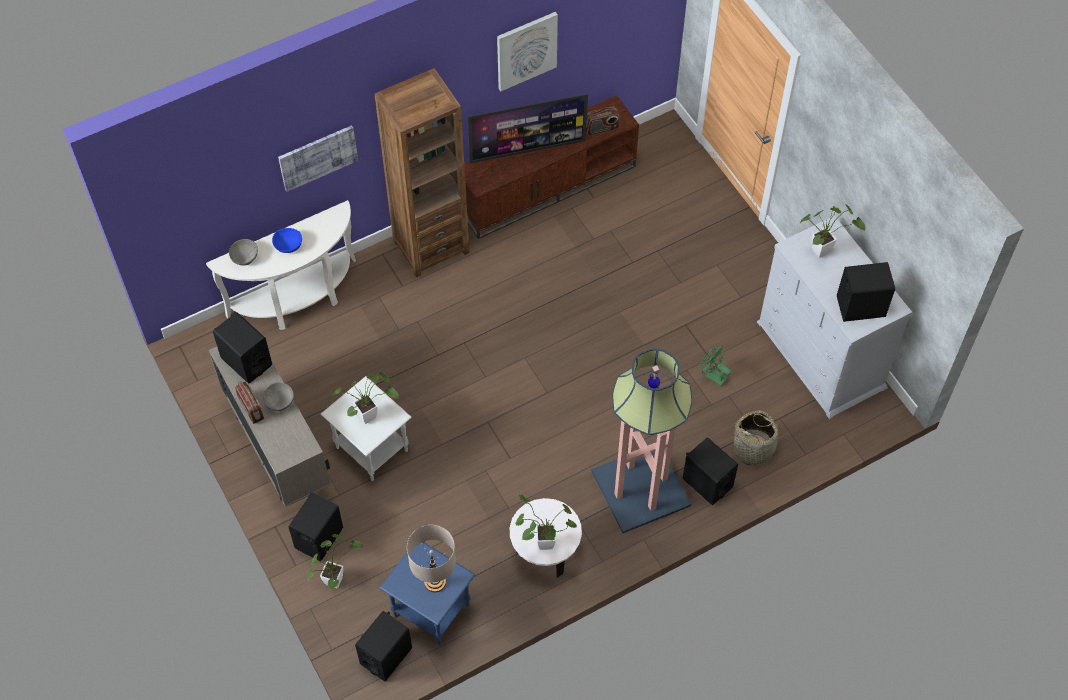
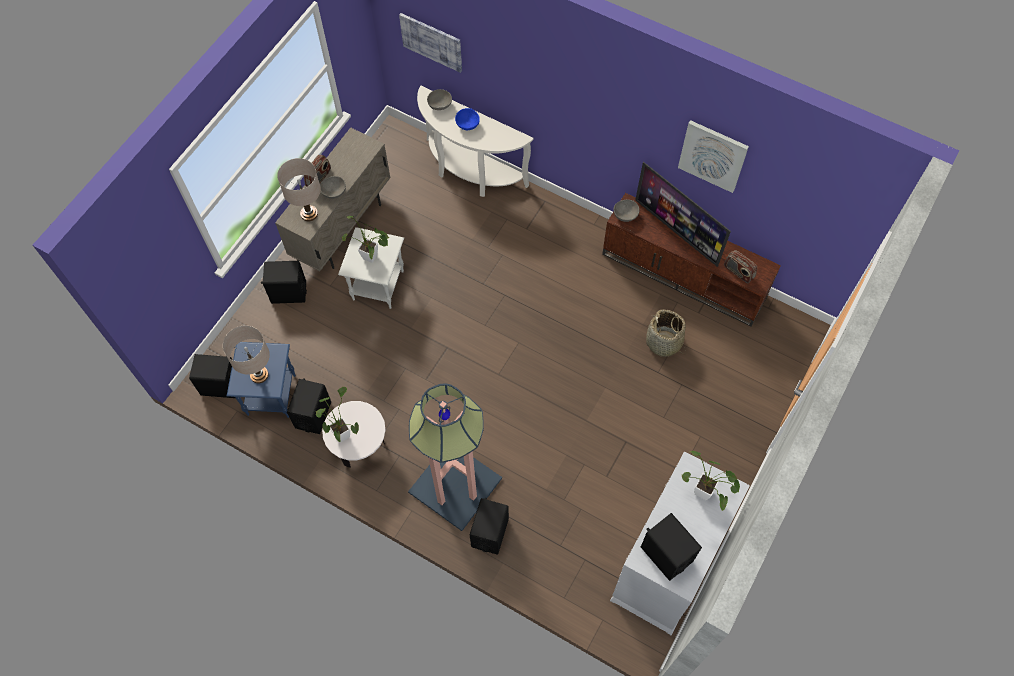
camera: 60 degrees right, 5 degrees up
black speaker [213,312,272,383] -> black speaker moved to [287,378,331,434]
picture [278,125,358,192] -> picture moved to [399,13,462,73]
potted plant [307,534,364,590] -> none
brown bookcase [375,68,470,277] -> none
green fan [700,346,731,386] -> none
basket [729,410,787,465] -> basket moved to [646,309,686,357]
none -> beige table lamp [277,158,321,221]
none -> grey bowl [614,199,639,222]

